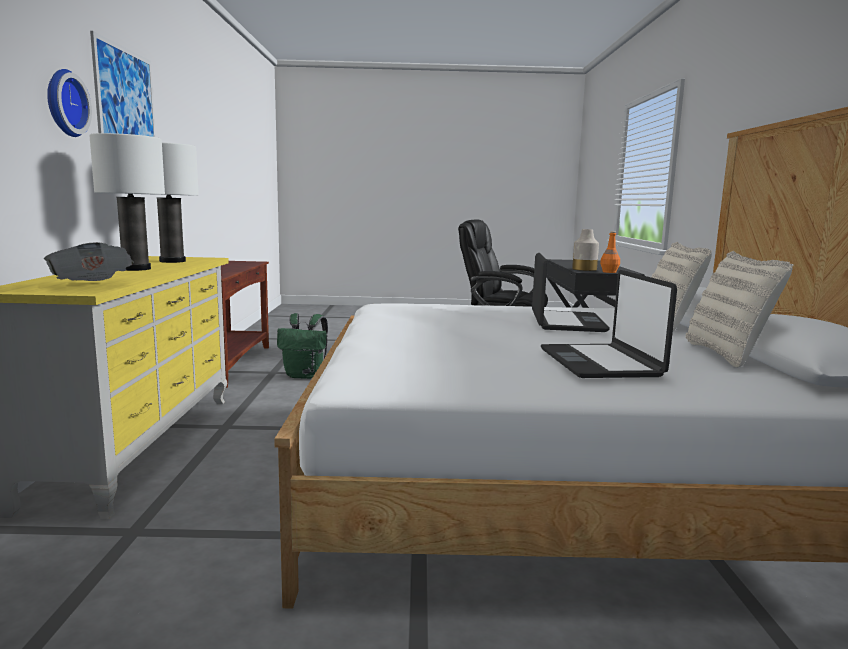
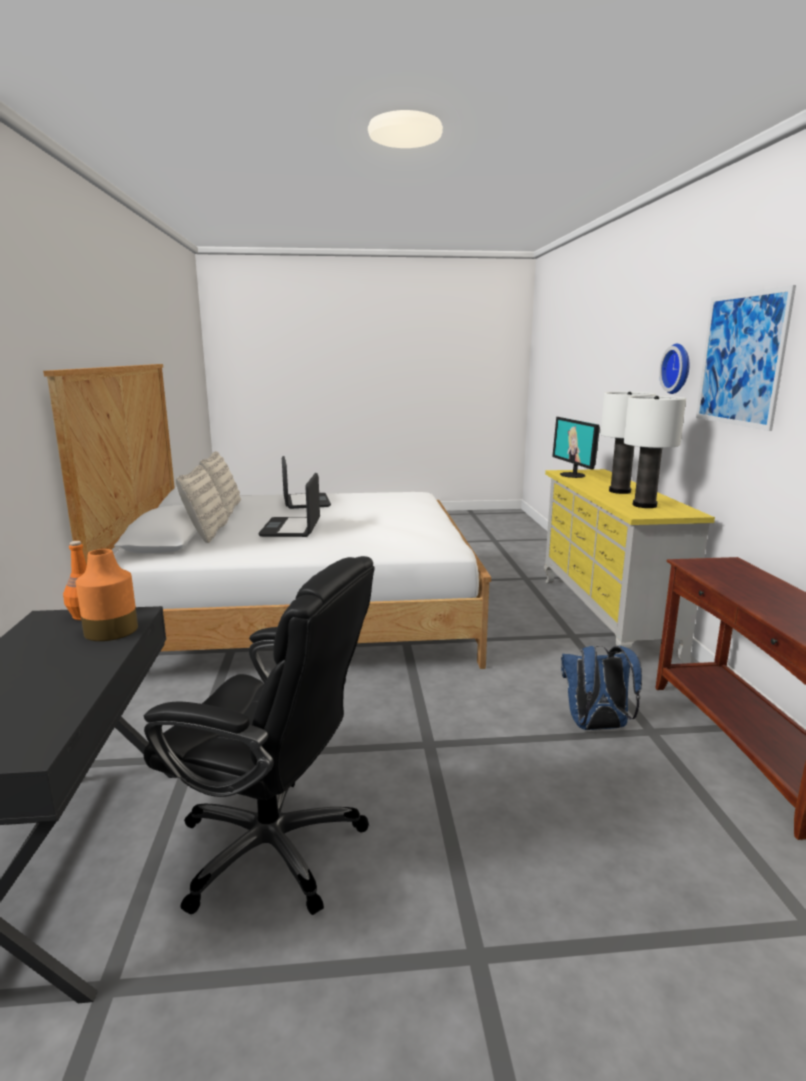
camera: 175 degrees right, 5 degrees up
newspaper [44,242,134,281] -> monitor [552,417,600,478]
green backpack [277,313,328,379] -> blue backpack [561,646,642,730]
beige vase [572,229,599,271] -> orange vase [76,549,138,641]

